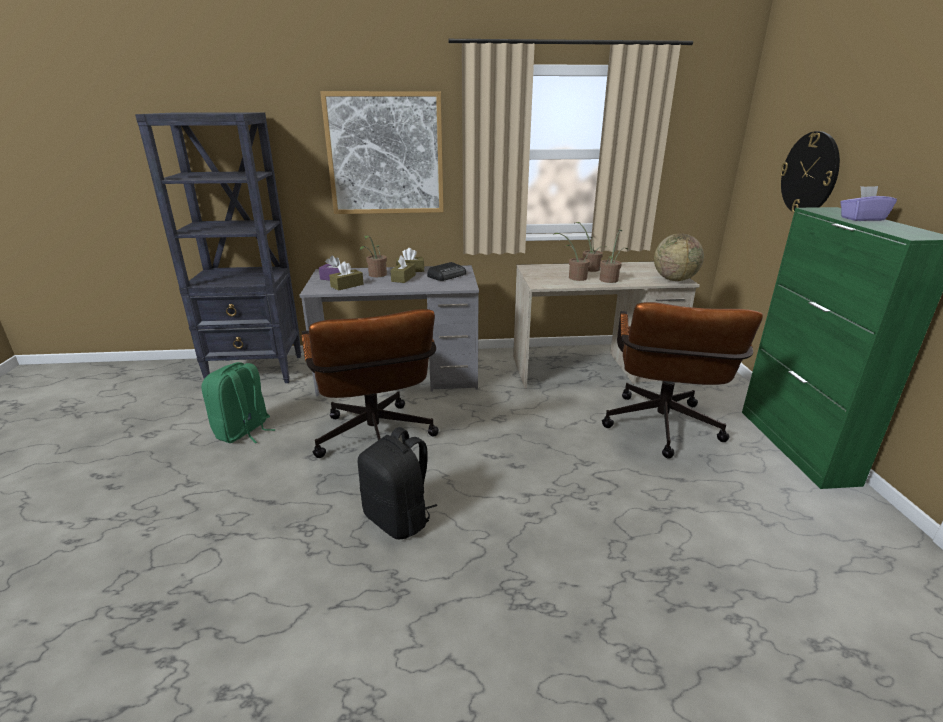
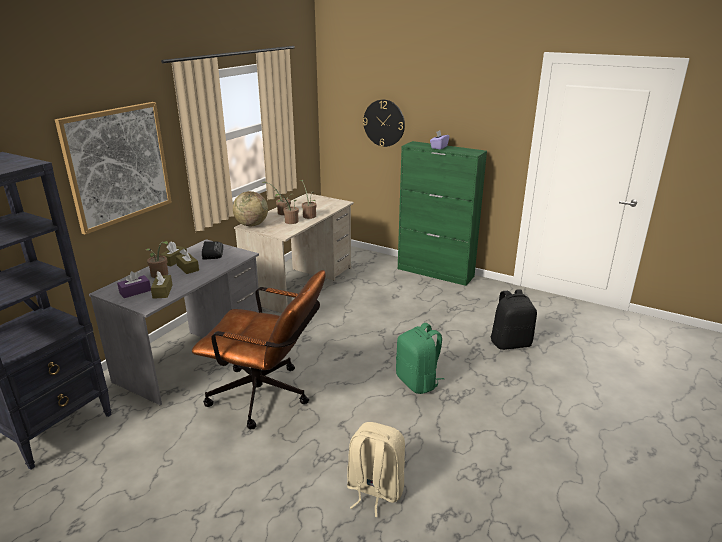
camera: 55 degrees left, 0 degrees up
green backpack [202,362,276,443] -> green backpack moved to [396,323,444,394]
black backpack [358,427,437,539] -> black backpack moved to [491,289,537,350]
brown office chair [602,302,763,459] -> none
globe [654,233,704,281] -> globe moved to [233,191,268,226]
none -> beige backpack [347,422,405,517]

